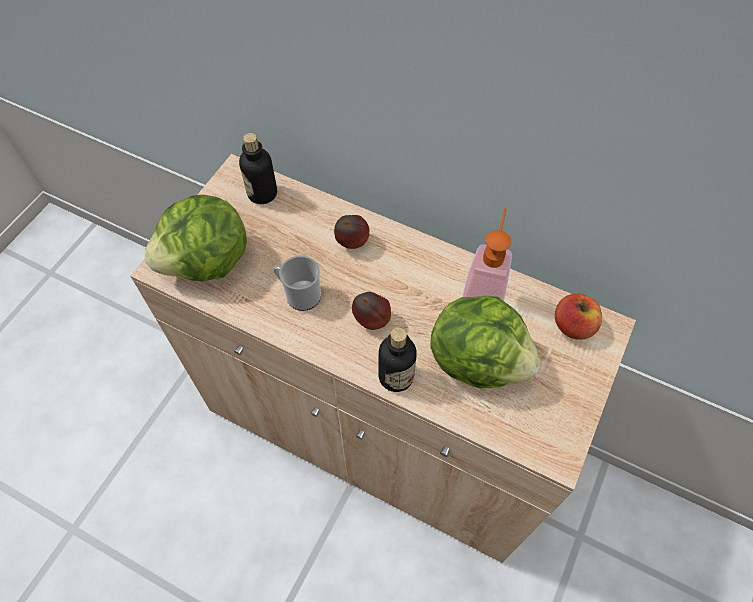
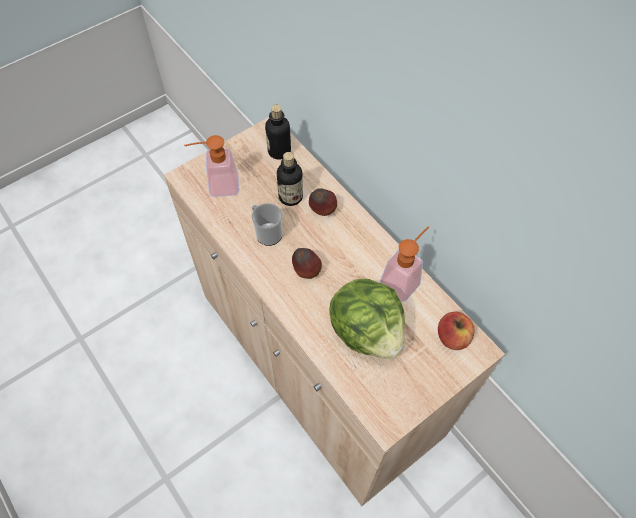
camera: 25 degrees right, 0 degrees up
lettuce [144,195,247,281] -> soap dispenser [184,135,239,197]
bottle [378,327,417,392] -> bottle moved to [277,152,303,206]

